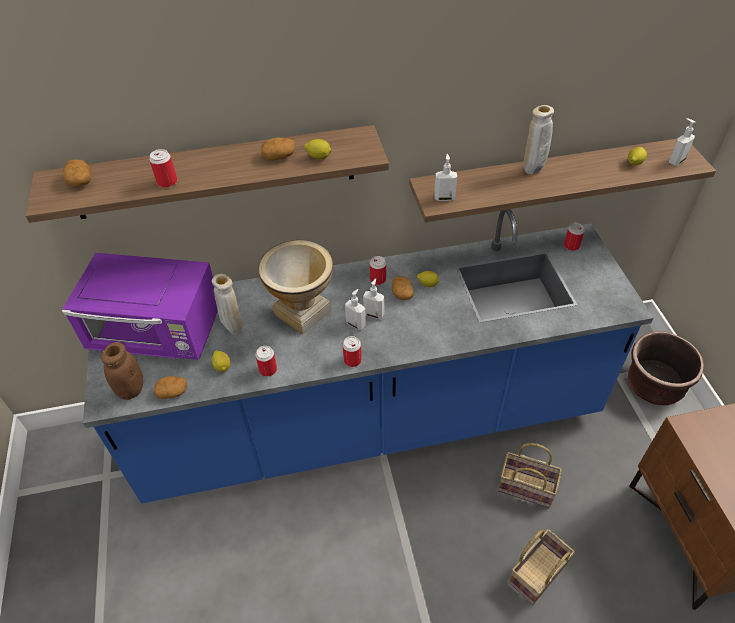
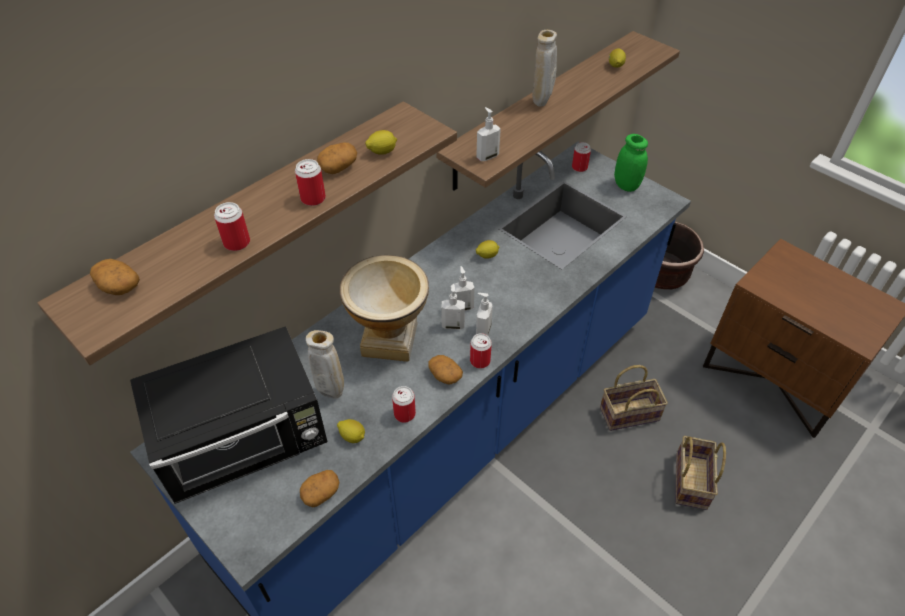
camera: 35 degrees left, 0 degrees up
purple microwave [62,253,218,360] -> black microwave [130,326,327,504]
brown jar [101,342,143,400] -> none
can [370,256,386,285] -> can moved to [295,159,326,206]
potato [392,276,414,300] -> potato moved to [428,355,463,384]
soap dispenser [669,118,695,166] -> soap dispenser moved to [476,293,493,335]
none -> green jar [614,134,648,192]

